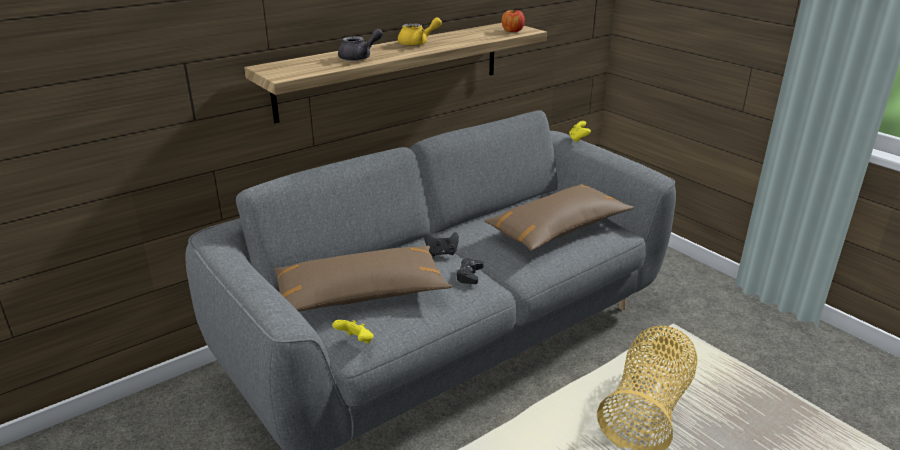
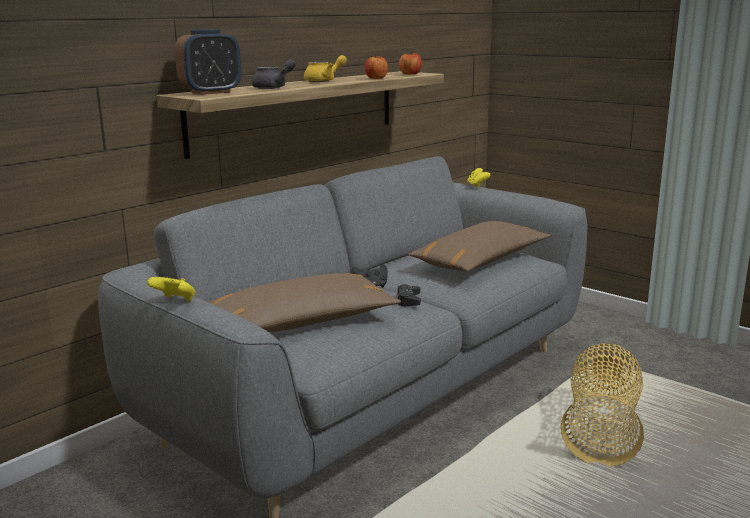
camera: 10 degrees left, 10 degrees down
yellow game controller [332,320,374,343] -> yellow game controller moved to [147,277,195,301]
none -> alarm clock [175,29,241,95]
none -> apple [365,54,388,79]

